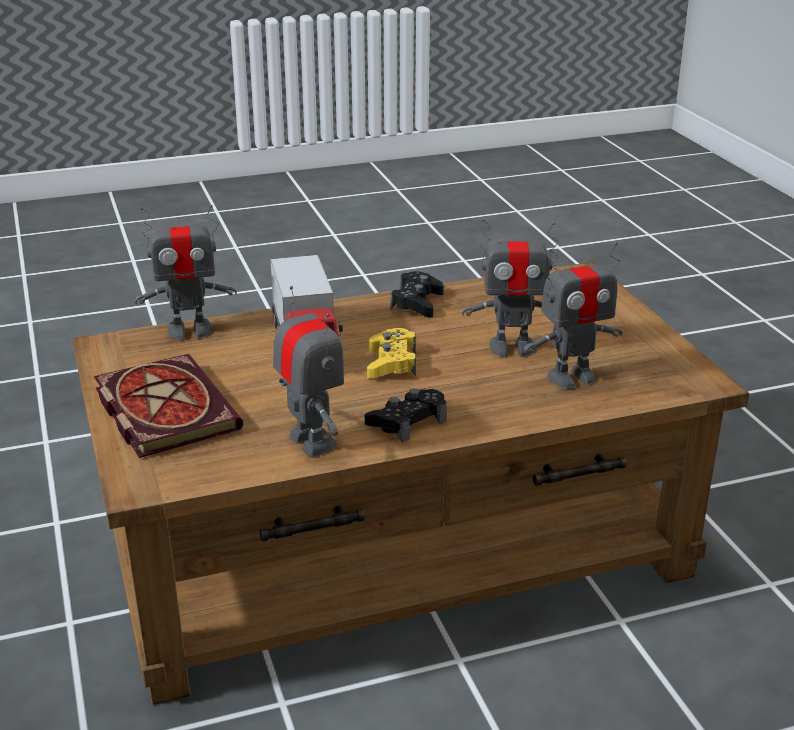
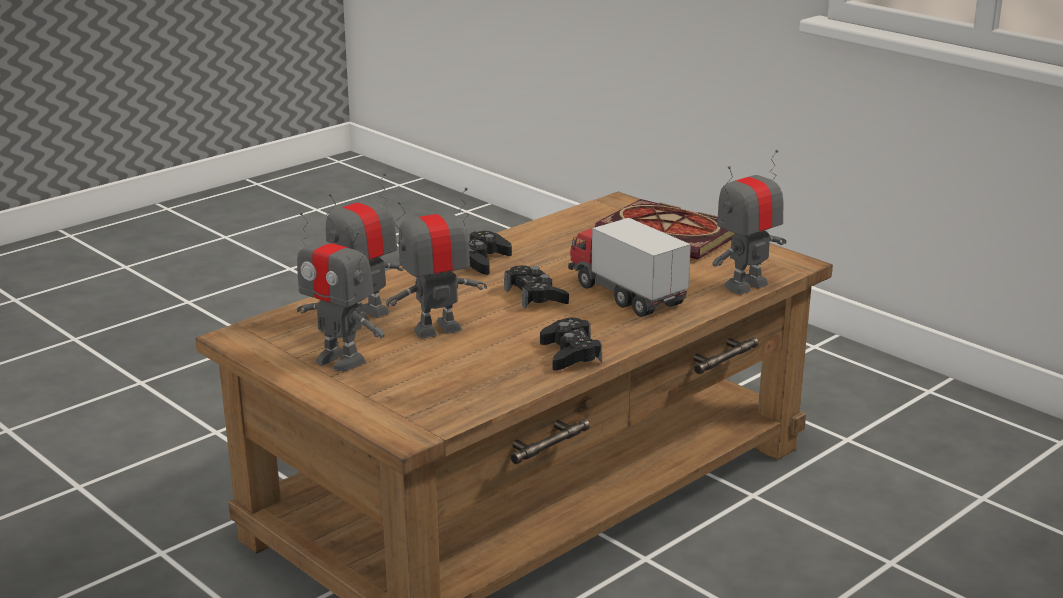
camera: 155 degrees right, 5 degrees down
toy robot [273,286,344,458] -> toy robot moved to [297,212,384,371]
yellow game controller [367,328,416,379] -> black game controller [504,265,569,309]

